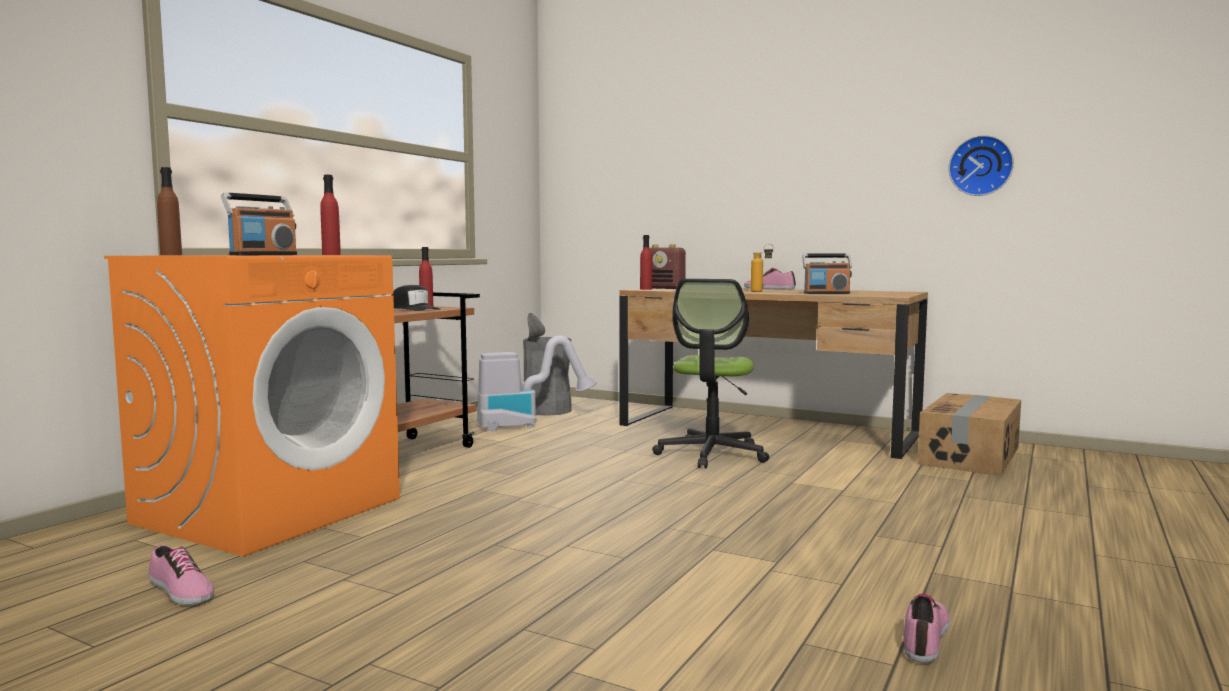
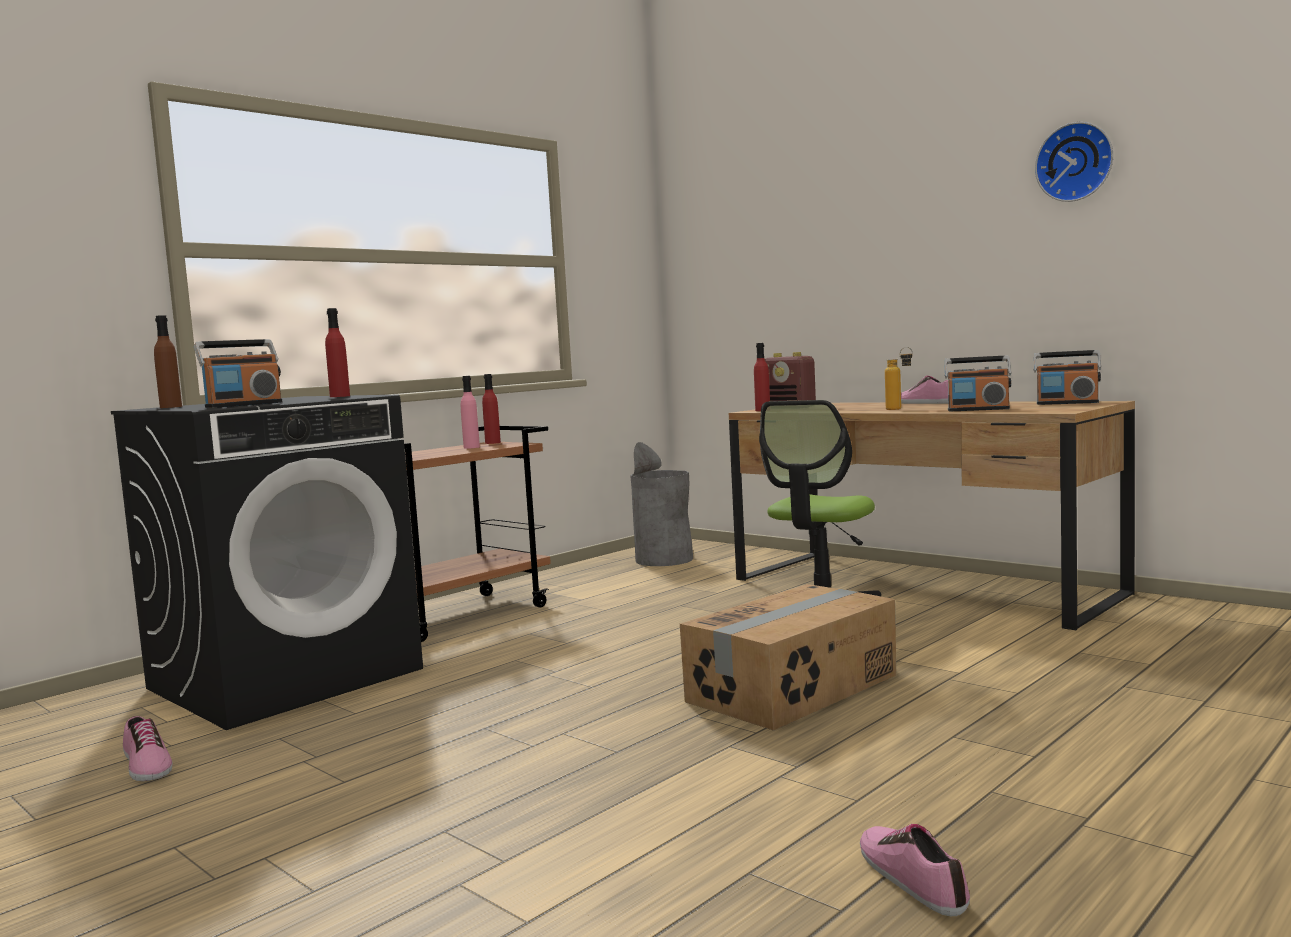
camera: 15 degrees right, 0 degrees up
orange washing machine [104,255,400,556] -> black washing machine [111,395,423,730]
black cap [392,285,440,311] -> pink bottle [461,376,480,449]
vacuum cleaner [477,336,597,432] -> none
shoe [904,594,950,663] -> shoe turned 60 degrees counterclockwise [860,824,970,916]
cardboard box [918,393,1021,476] -> cardboard box moved to [680,584,896,731]
wall clock [949,135,1014,196] -> wall clock moved to [1035,122,1113,202]
none -> radio [1033,350,1101,405]

